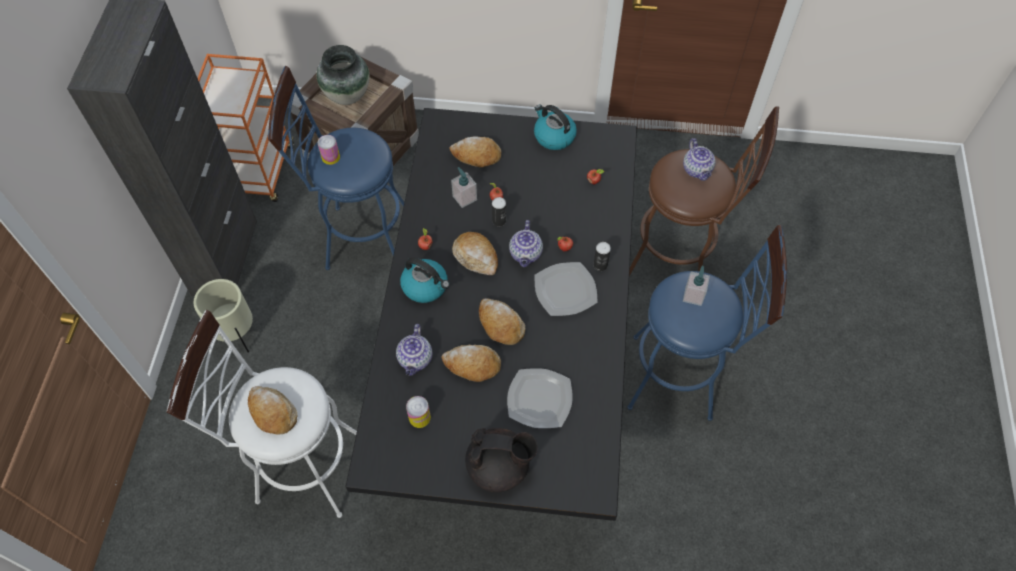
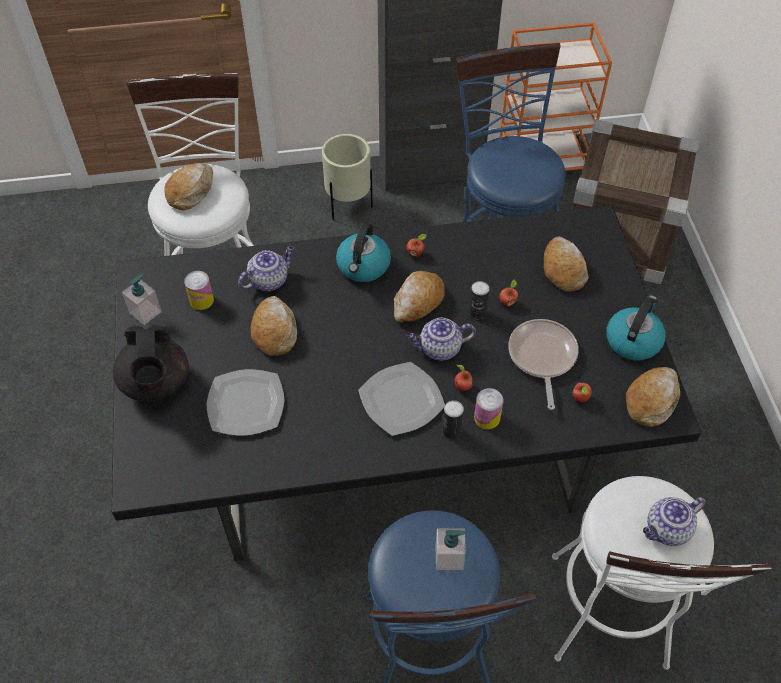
camera: 75 degrees right, 5 degrees down
vase [317,45,370,105] -> none
can [318,135,340,165] -> can moved to [474,388,504,429]
teapot [396,324,432,376] -> teapot turned 150 degrees clockwise [238,246,294,291]
soap dispenser [451,167,477,208] -> soap dispenser moved to [122,273,162,325]
bread [479,298,525,345] -> bread moved to [626,367,680,427]
brown stool [629,106,779,276] -> white stool [552,476,772,670]
none -> frying pan [508,319,579,410]

